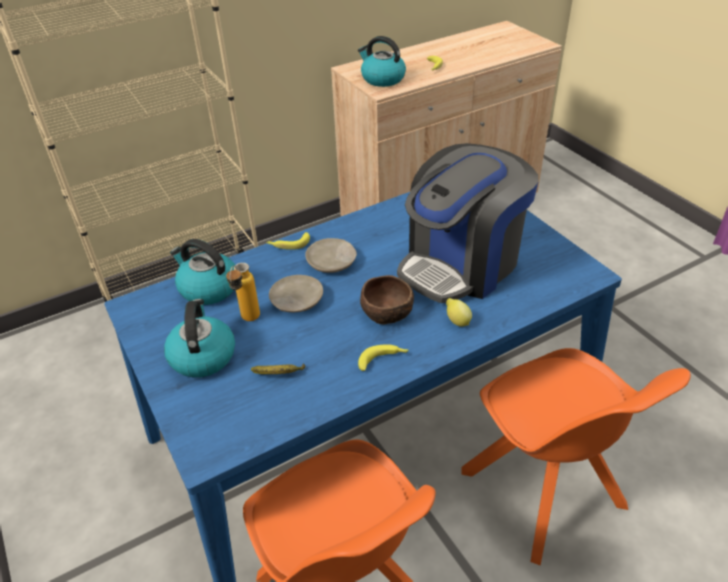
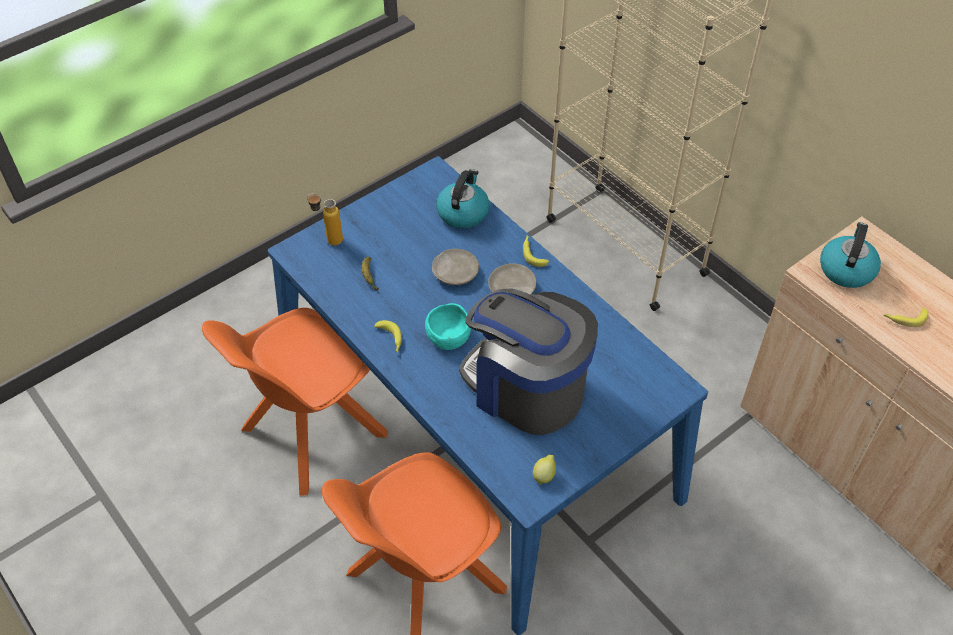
camera: 80 degrees right, 10 degrees up
kettle [164,299,235,378] -> none
bottle [226,263,260,321] -> bottle moved to [307,194,343,246]
brown bowl [360,275,414,324] -> turquoise bowl [425,303,471,350]
lemon [446,298,472,327] -> lemon moved to [533,455,556,485]

